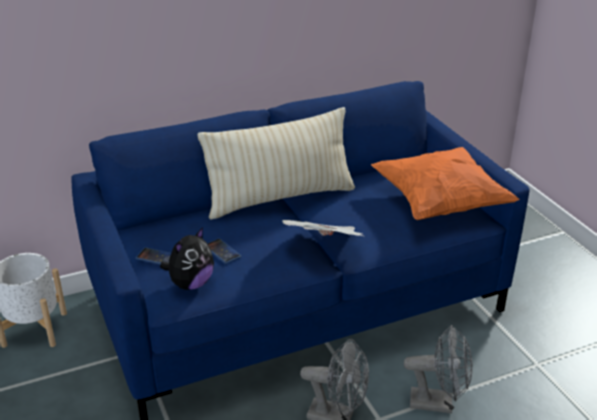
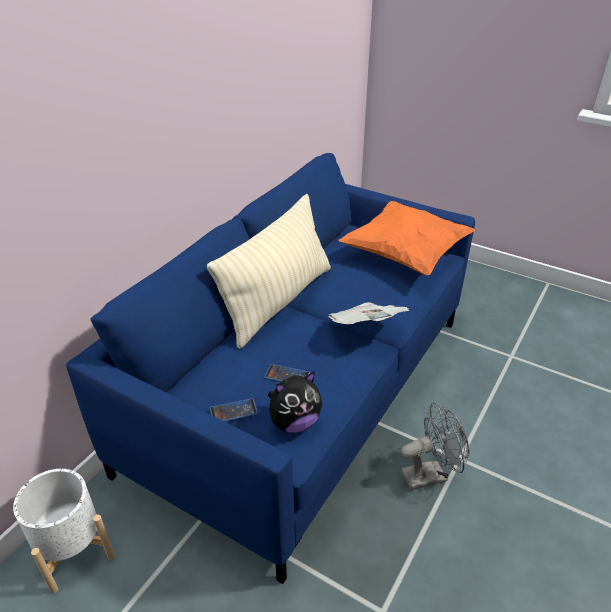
camera: 35 degrees left, 5 degrees up
plush toy [160,227,214,290] -> plush toy turned 60 degrees clockwise [268,371,322,433]
grey fan [404,325,473,414] -> none

